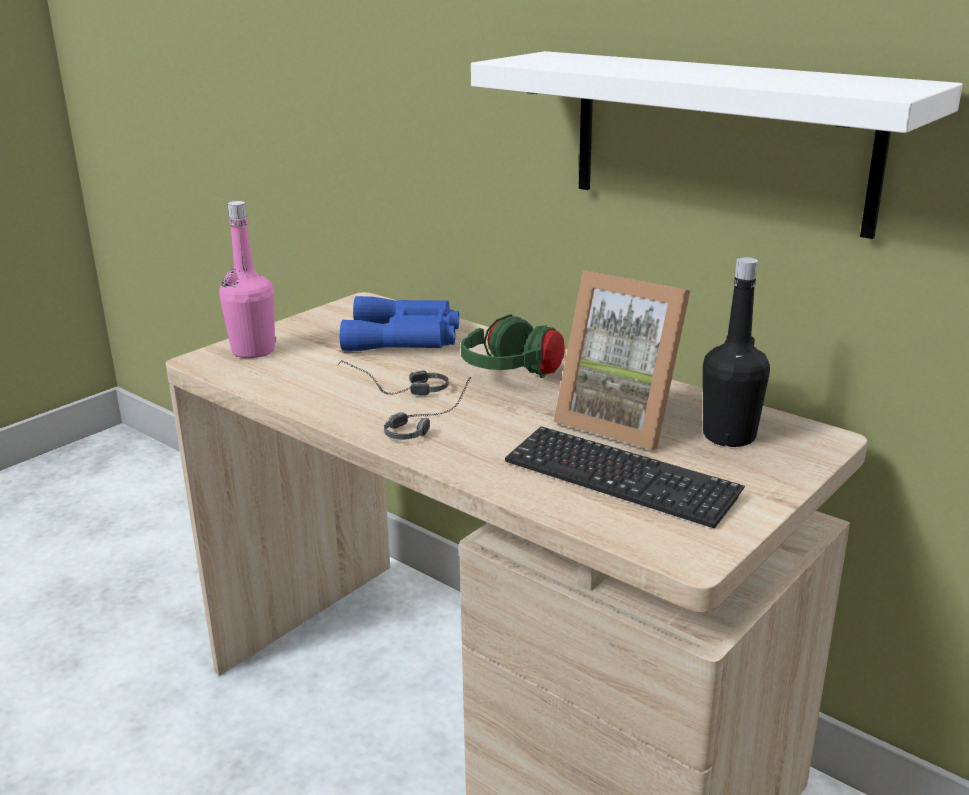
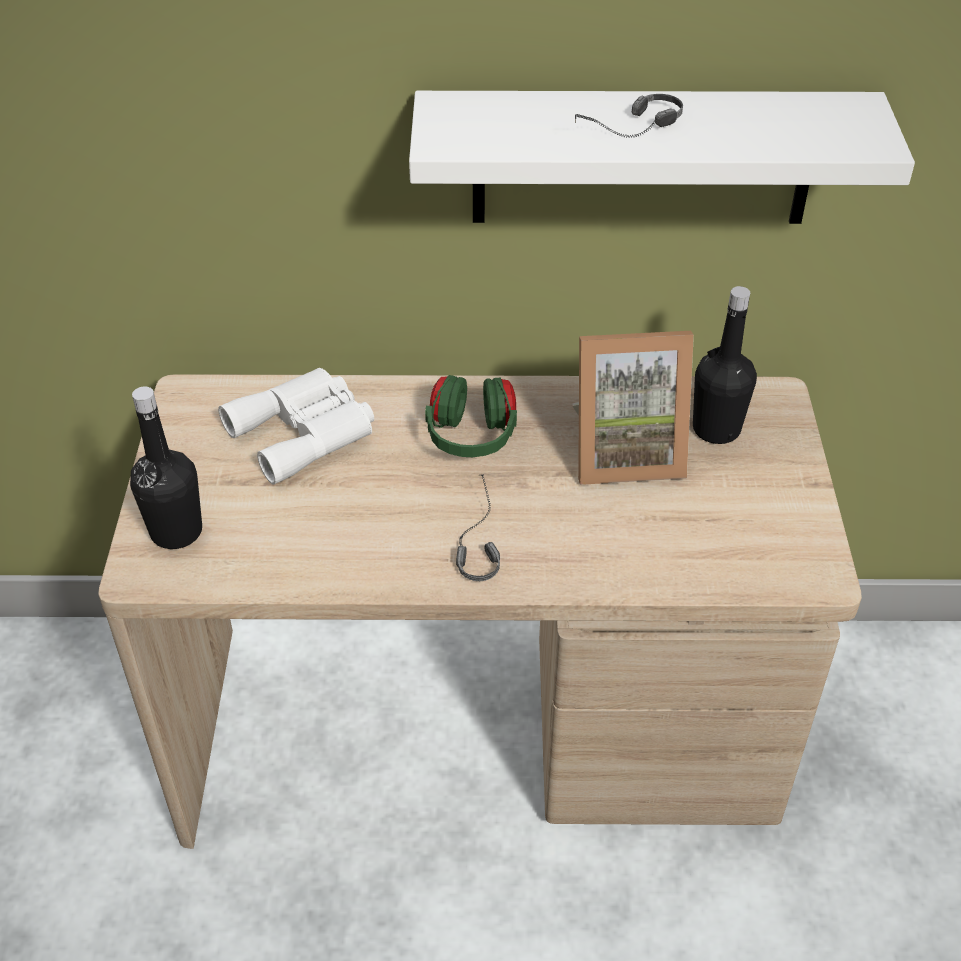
camera: 40 degrees left, 20 degrees up
pink bottle [219,201,276,358] -> black bottle [130,386,202,549]
headphones [337,360,449,396] -> headphones moved to [575,94,683,138]
blue binoculars [340,296,459,351] -> white binoculars [218,368,374,485]
keyboard [505,426,745,529] -> none

